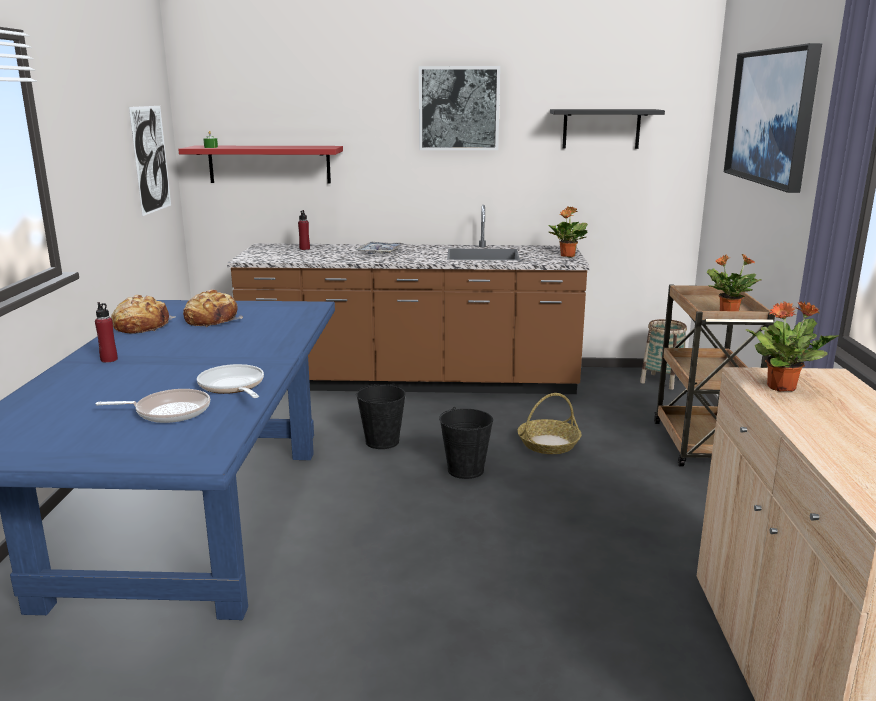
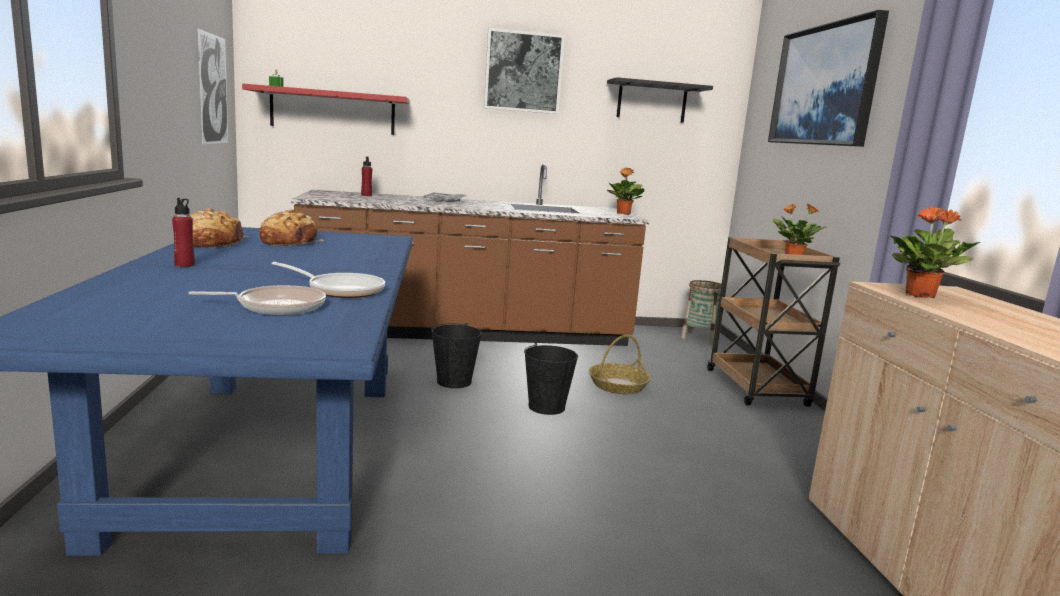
camera: 10 degrees left, 5 degrees down
frying pan [197,364,264,398] -> frying pan turned 150 degrees clockwise [271,262,385,298]

